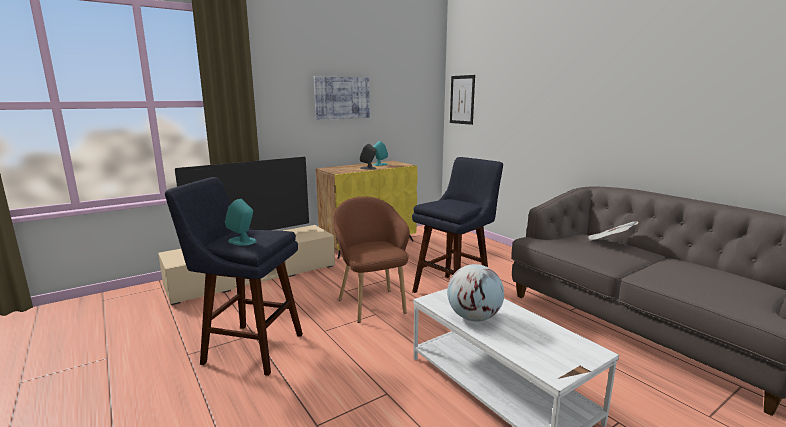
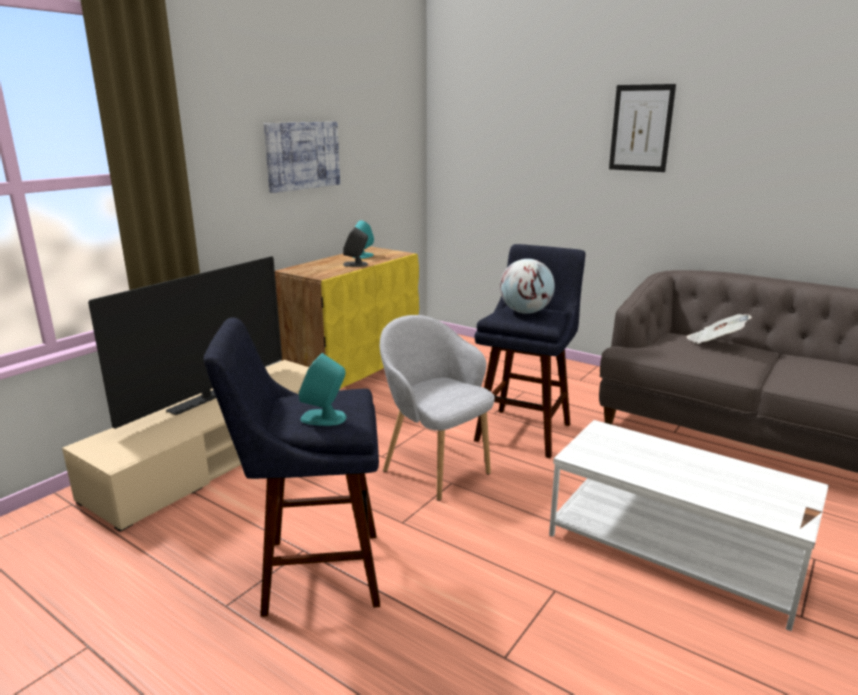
camera: 20 degrees left, 5 degrees up
brown armchair [334,196,410,323] -> grey armchair [380,315,495,501]
globe [447,264,504,321] -> globe moved to [500,259,555,314]
picture [450,75,475,125] -> picture moved to [609,84,676,172]

